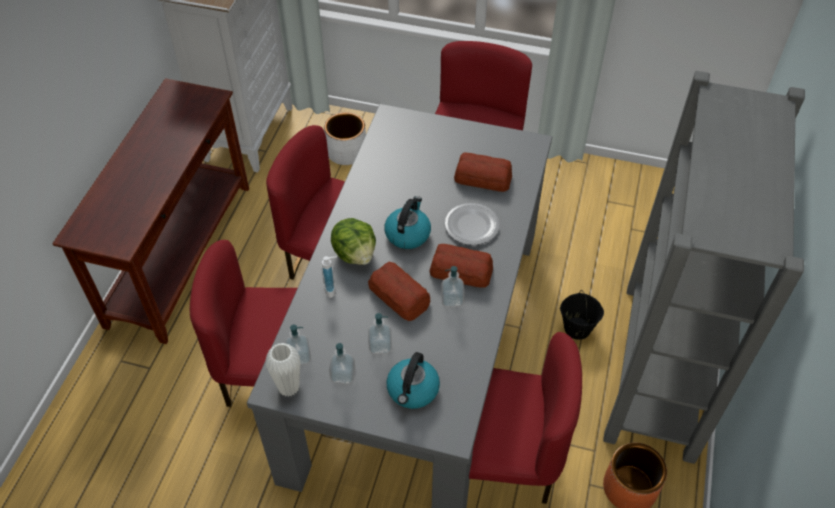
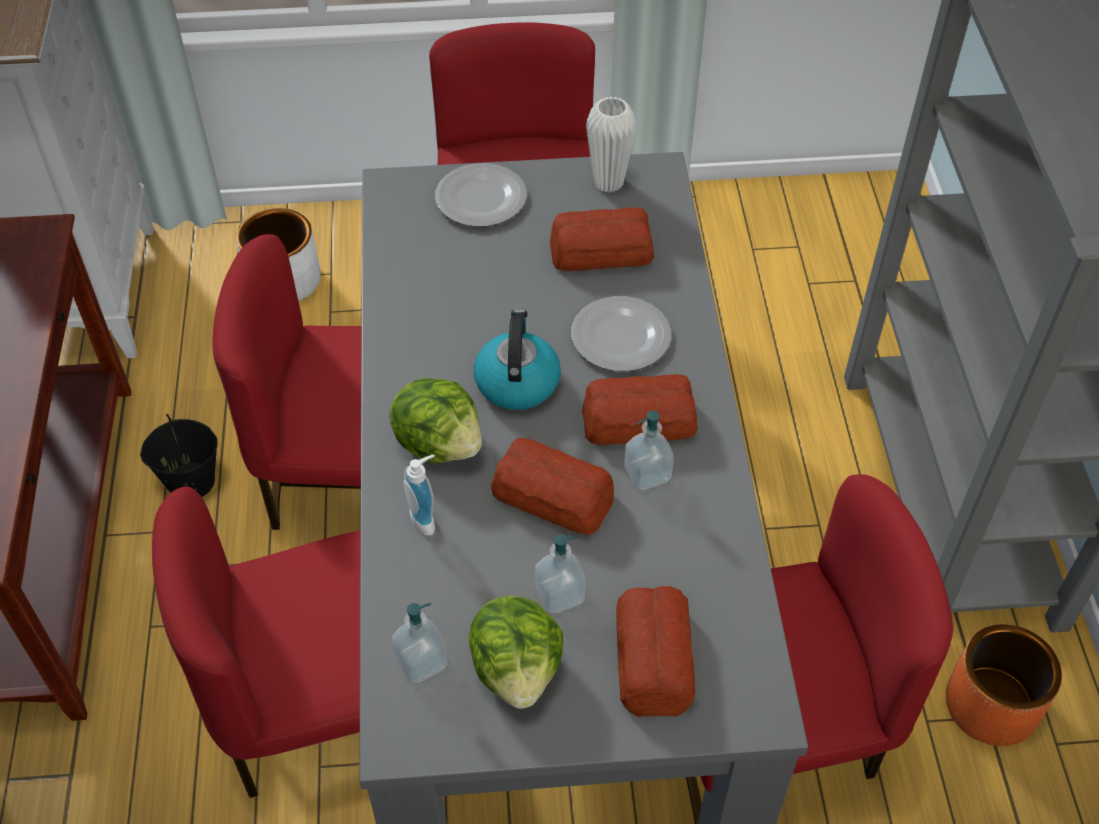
camera: 20 degrees left, 0 degrees up
white vase [265,343,300,397] -> white vase moved to [586,97,636,193]
soap dispenser [329,343,355,384] -> lettuce [469,596,563,709]
kettle [387,352,440,409] -> bread [616,586,695,717]
black bucket [560,290,604,340] -> black bucket moved to [140,414,218,497]
none -> plate [435,163,527,227]

